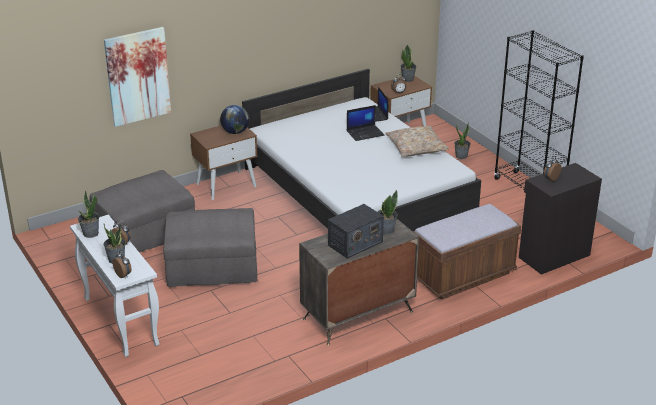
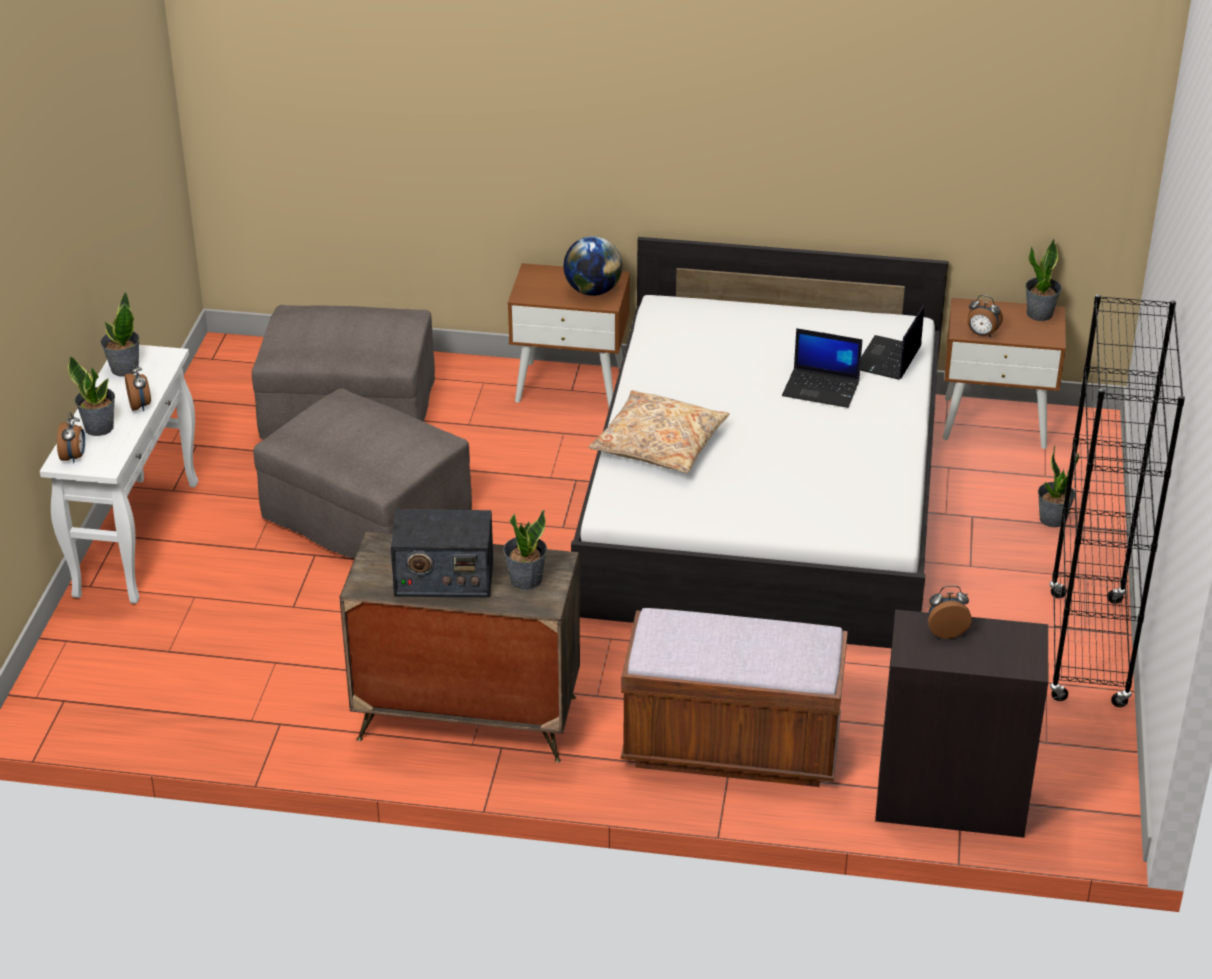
camera: 40 degrees right, 5 degrees up
picture [104,27,171,127] -> none
beige pillow [385,126,449,157] -> beige pillow moved to [589,390,729,473]

